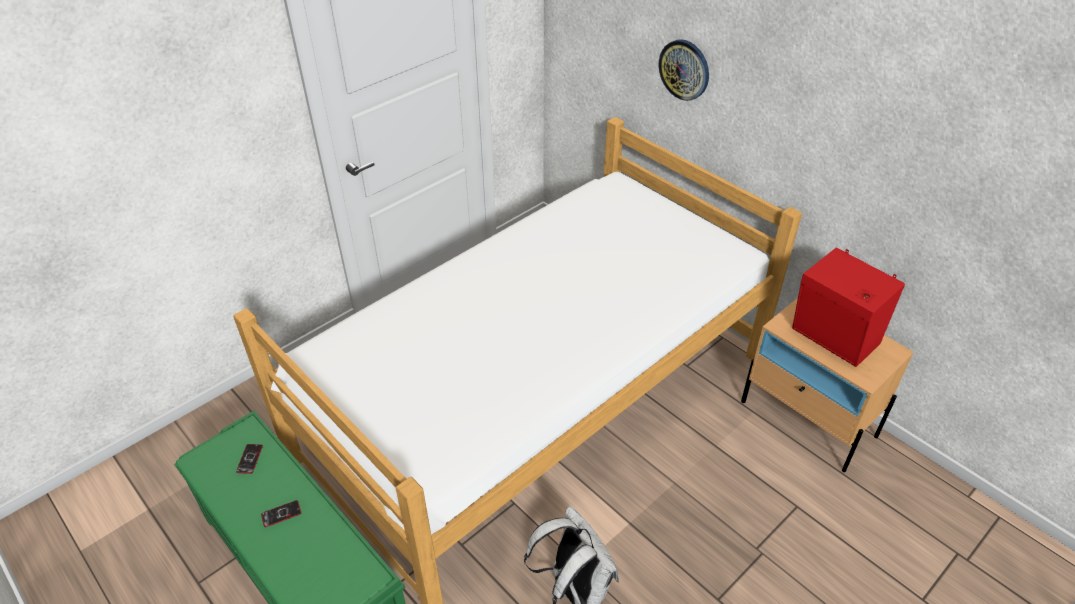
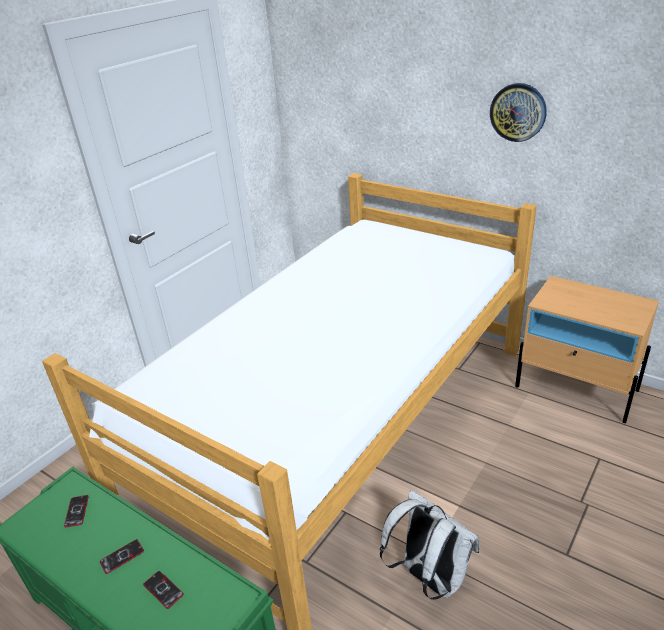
camera: 10 degrees left, 10 degrees down
wall clock [659,39,709,101] -> wall clock moved to [490,83,547,142]
red speaker [792,248,905,367] -> none
none -> phone [143,571,184,609]

